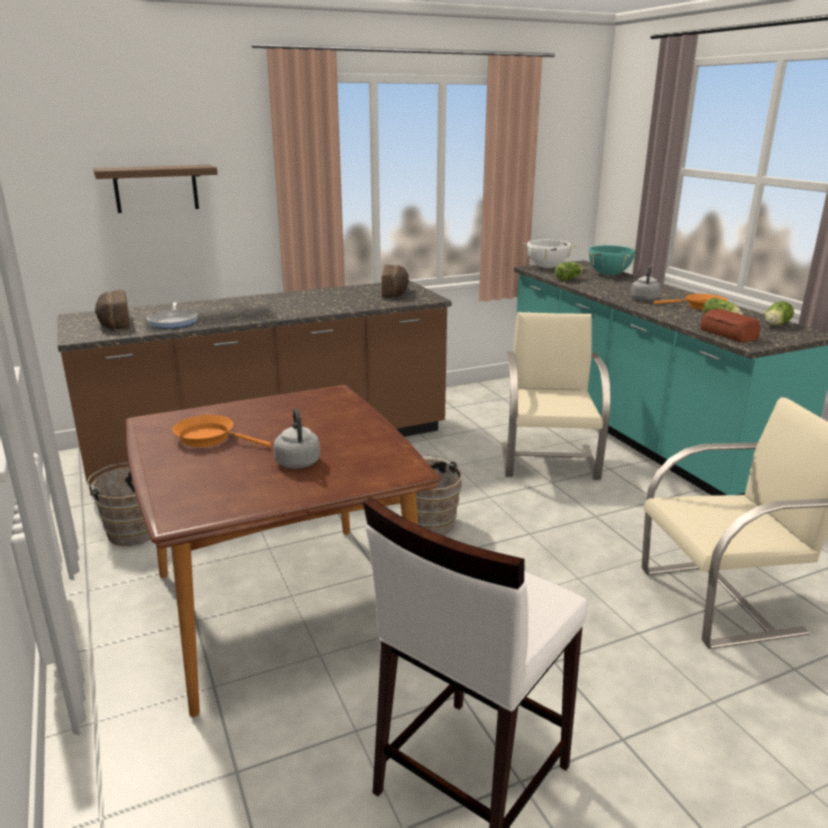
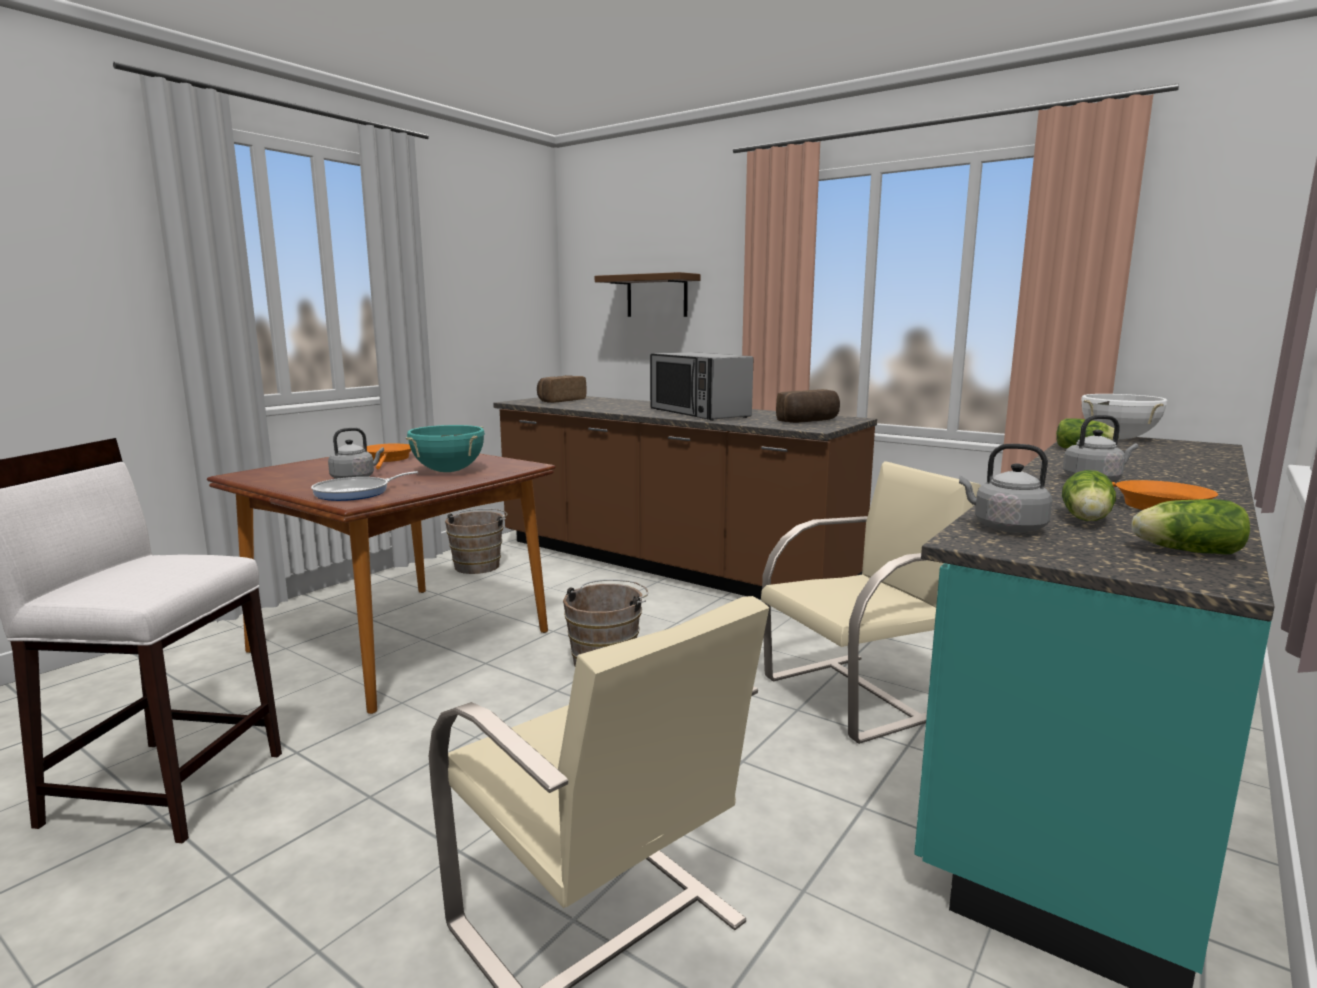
camera: 60 degrees right, 10 degrees down
frying pan [147,302,197,329] -> frying pan moved to [311,471,418,501]
turquoise cooking pot [588,245,635,275] -> turquoise cooking pot moved to [406,425,485,472]
bread [701,309,760,342] -> grey kettle [959,444,1052,533]
none -> microwave [650,352,753,420]

